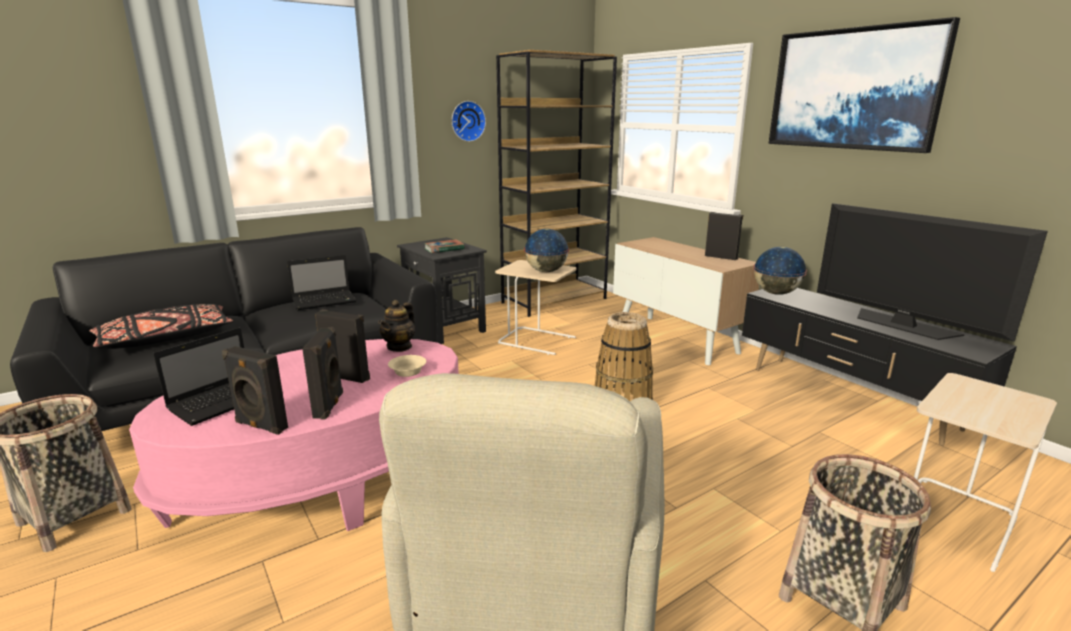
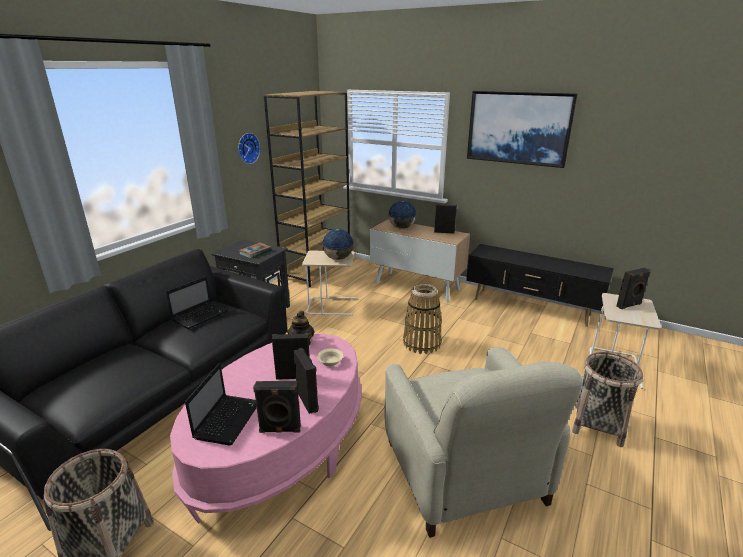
camera: 25 degrees left, 5 degrees up
black pillow [90,304,233,349] -> none
globe [753,247,807,295] -> globe moved to [388,201,417,229]
television [817,203,1048,341] -> none
none -> black speaker [616,268,651,309]

